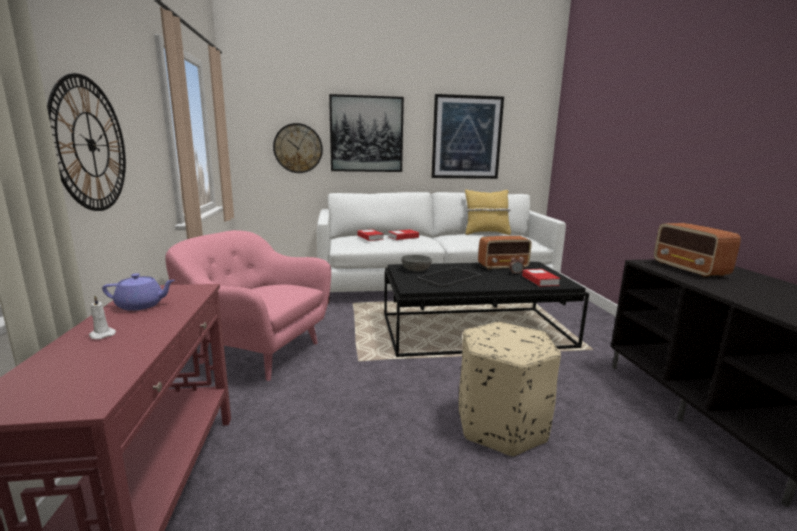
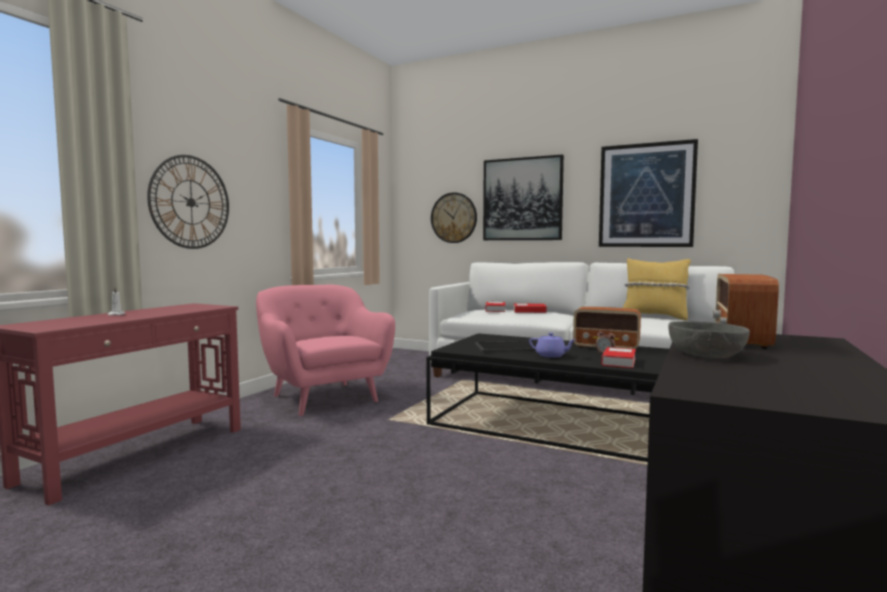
camera: 35 degrees right, 10 degrees down
purple teapot [102,273,175,311] -> purple teapot moved to [529,333,575,358]
grey bowl [401,255,432,272] -> grey bowl moved to [668,321,750,358]
beige ottoman [459,322,561,457] -> none

